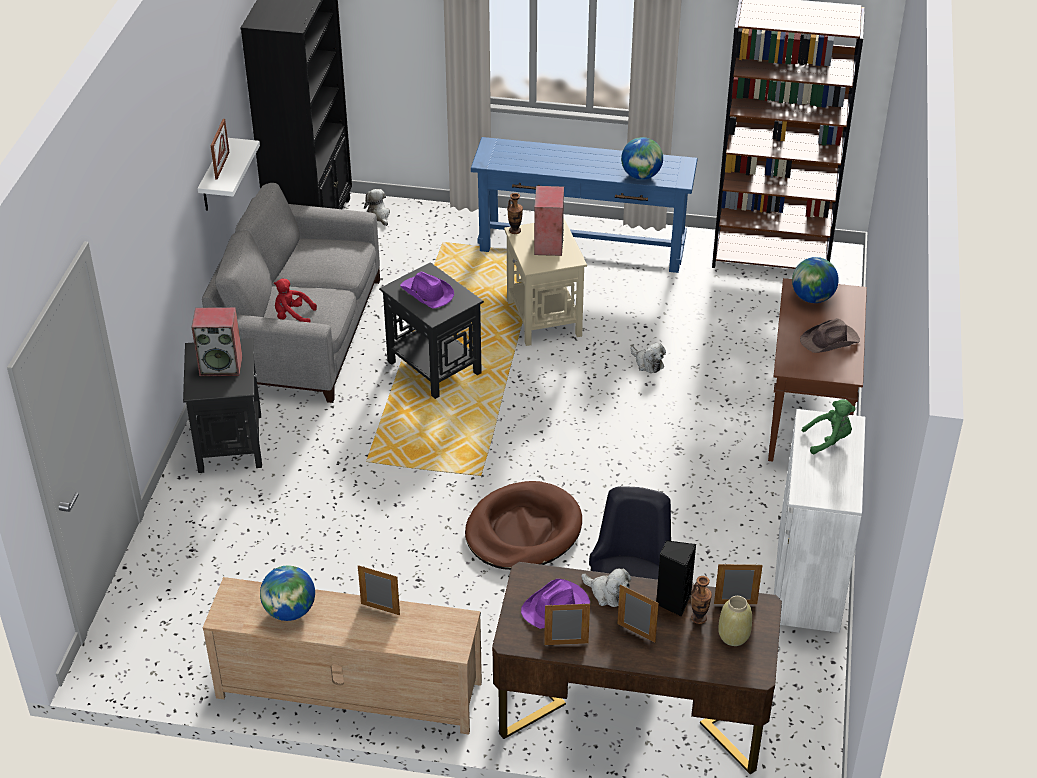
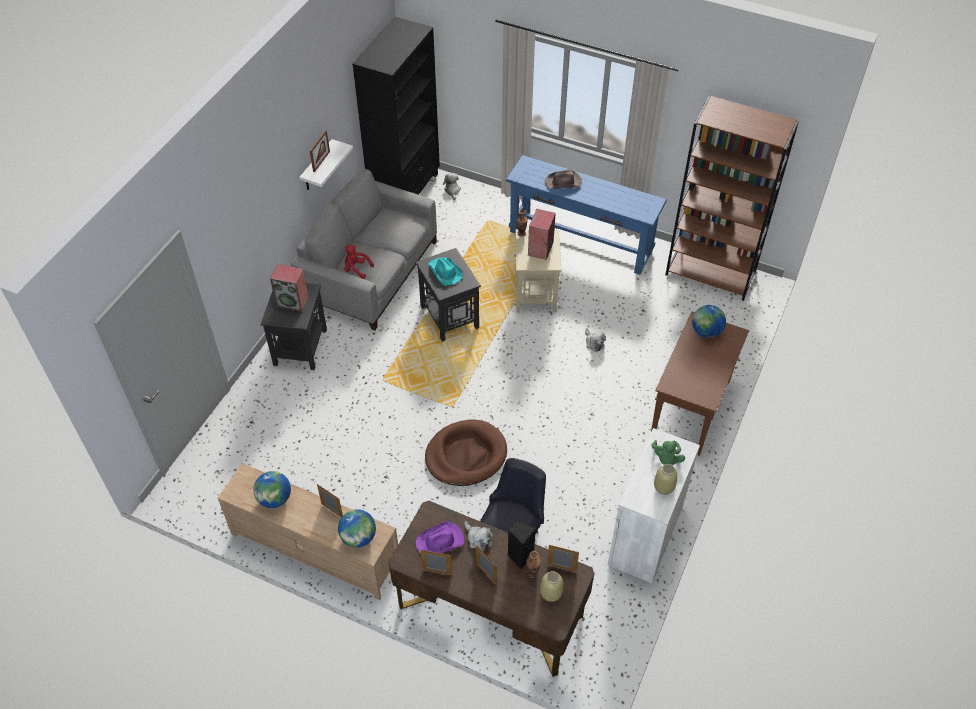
camera: 15 degrees right, 10 degrees up
purple hat [400,272,454,309] -> turquoise hat [428,257,463,286]
globe [621,137,663,180] -> globe moved to [338,509,376,548]
brown hat [800,318,860,353] -> brown hat moved to [545,169,582,189]
green plush toy [801,400,855,454] -> green plush toy turned 90 degrees clockwise [651,440,685,465]
none -> beige vase [654,464,678,495]

